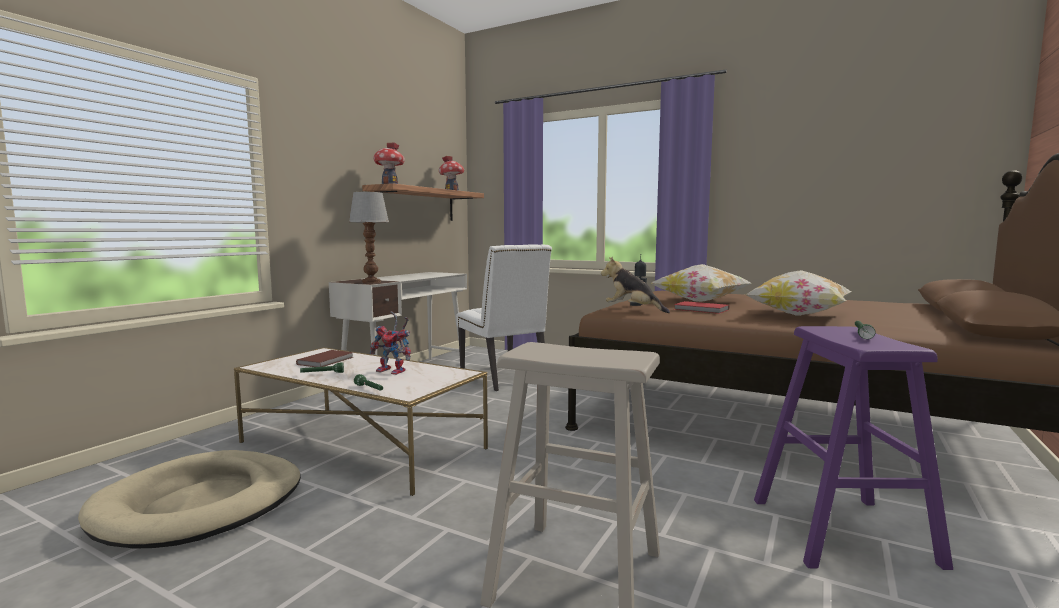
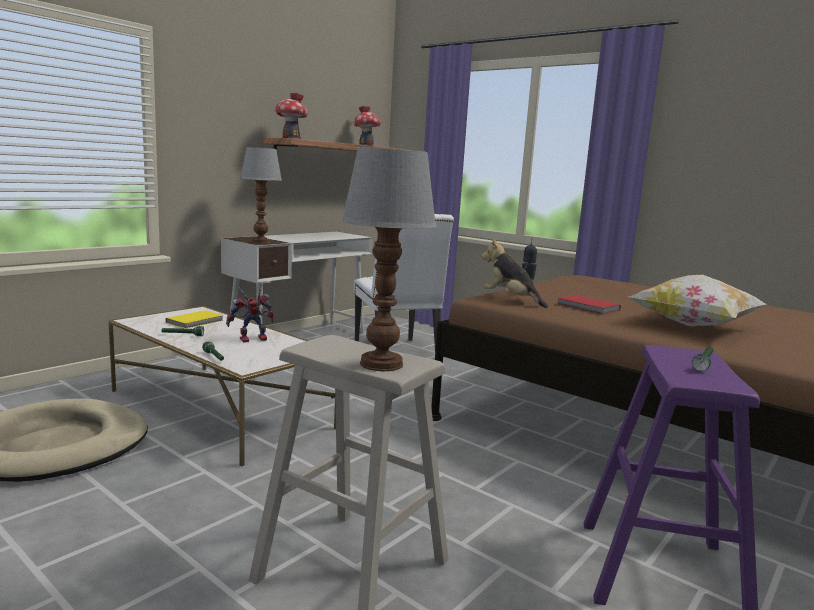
camera: 10 degrees right, 5 degrees up
brown book [296,350,354,367] -> yellow book [165,310,224,329]
toy robot [370,311,411,375] -> toy robot turned 120 degrees clockwise [226,283,274,343]
pillow [651,264,752,302] -> none
none -> table lamp [341,148,437,371]

